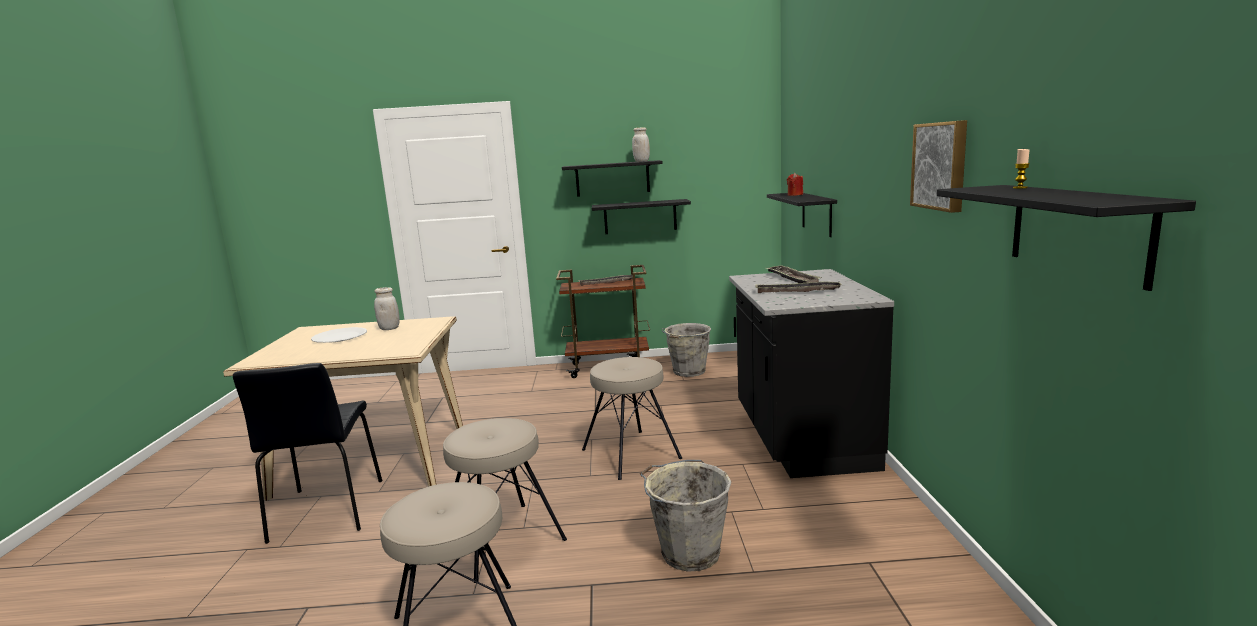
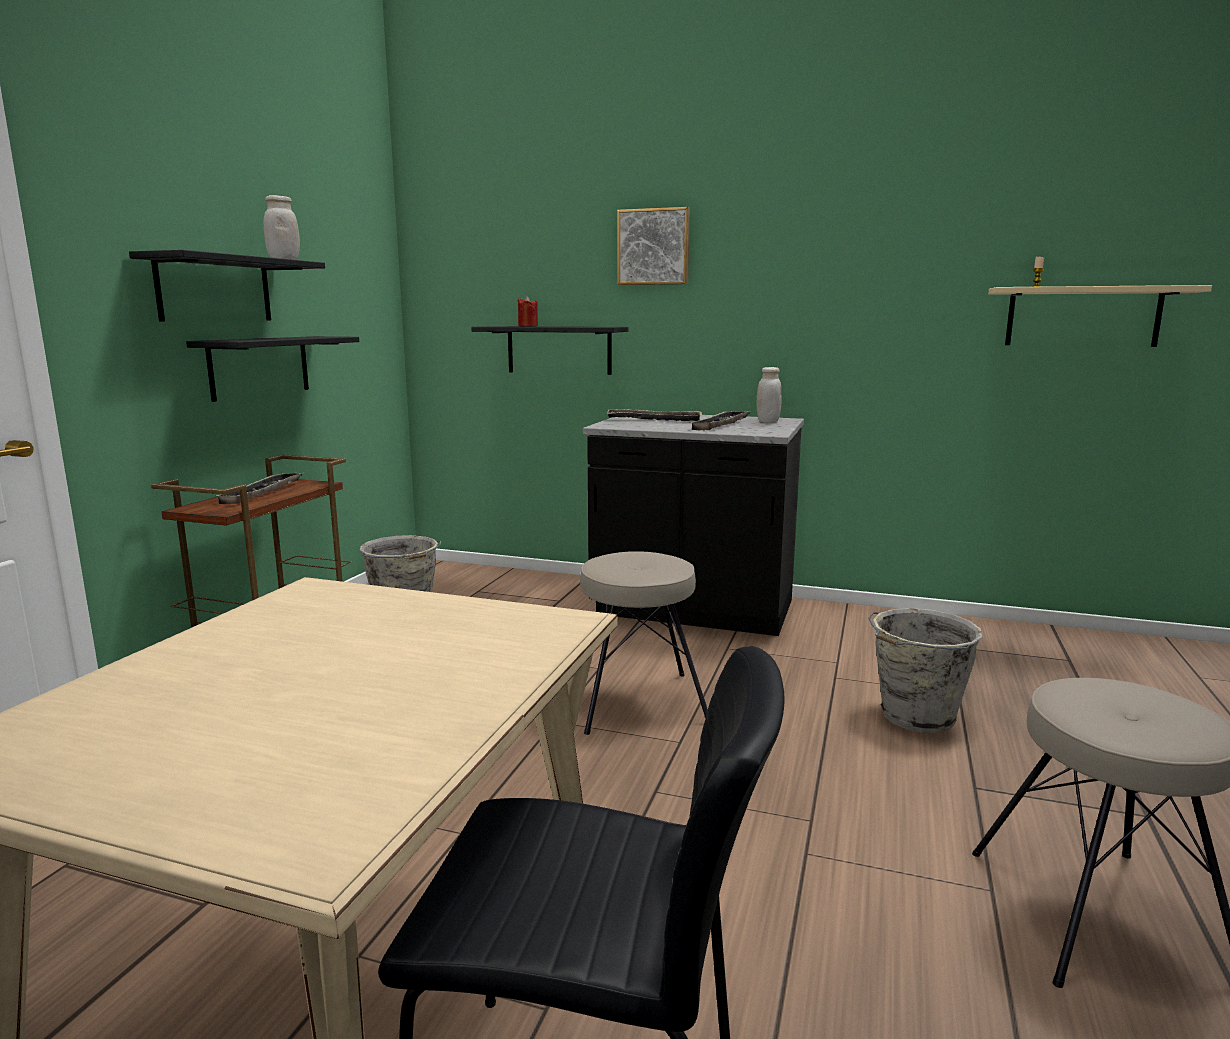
camera: 70 degrees left, 0 degrees up
white plate [311,327,367,343] -> none
white jar [374,287,400,330] -> white jar moved to [757,367,782,423]
beige stool [443,418,567,583] -> none
picture [910,120,967,213] -> picture moved to [617,207,690,285]
black shelf [937,185,1196,291] -> beige shelf [988,285,1212,347]

